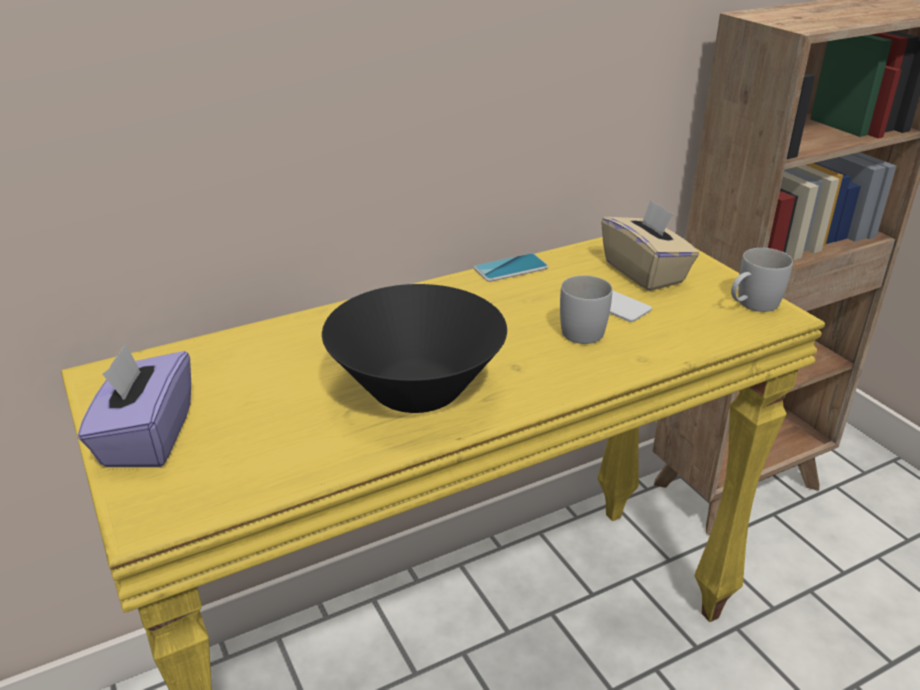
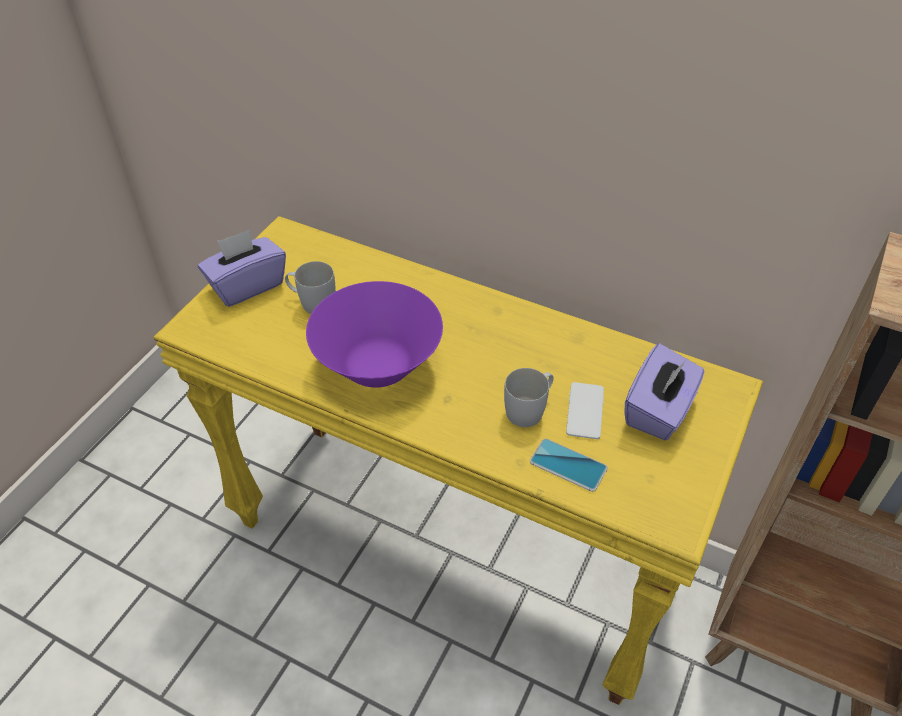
camera: 55 degrees right, 15 degrees up
black bowl [322,284,507,413] -> purple bowl [306,281,443,388]
phone [474,253,549,282] -> phone moved to [530,439,608,492]
beige tissue box [601,200,699,291] -> purple tissue box [624,343,704,440]
white mug [731,248,793,312] -> white mug moved to [285,261,335,314]

